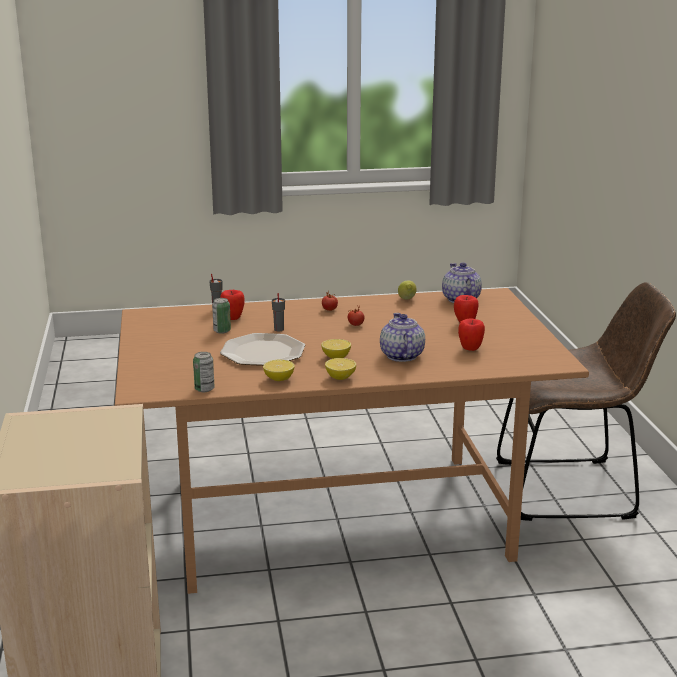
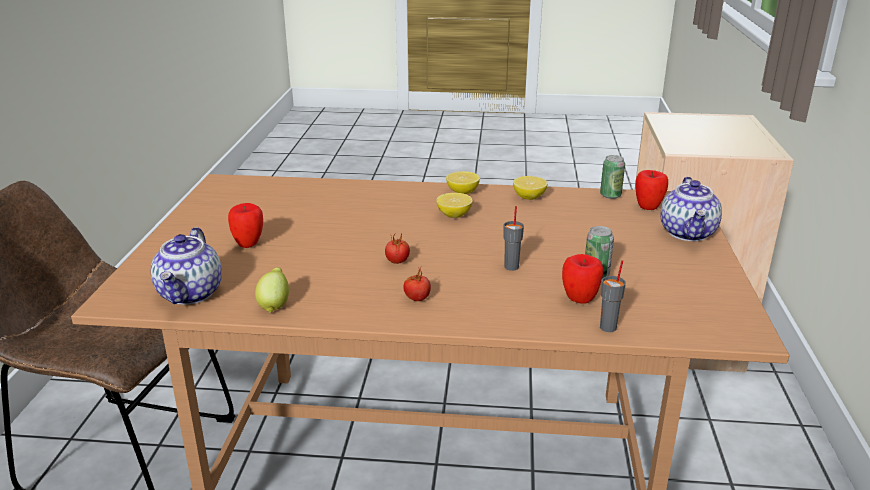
camera: 165 degrees left, 5 degrees up
plate [220,333,305,366] -> none
teapot [380,313,425,362] -> teapot moved to [661,177,722,241]
apple [458,318,485,351] -> apple moved to [636,170,668,210]

